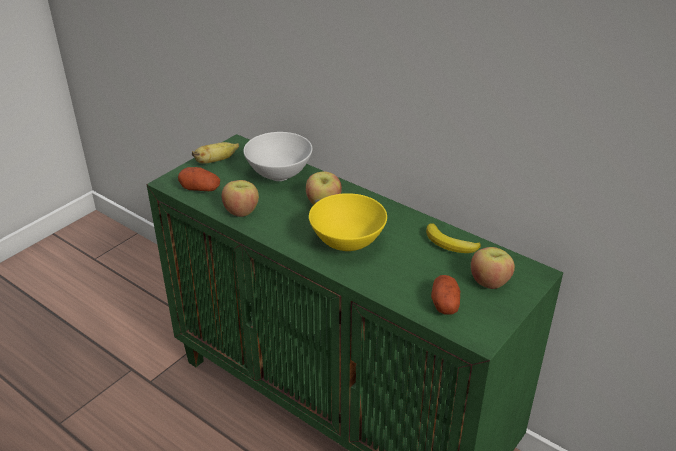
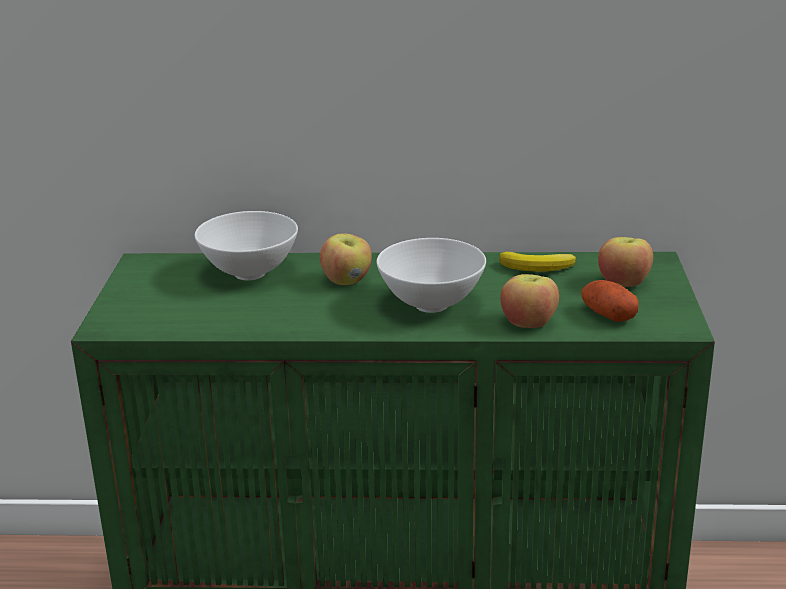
camera: 35 degrees left, 10 degrees down
potato [178,167,220,191] -> none
banana [192,142,239,164] -> none
apple [222,180,259,217] -> apple moved to [500,274,559,328]
yellow bowl [309,193,387,251] -> white bowl [377,238,486,313]

